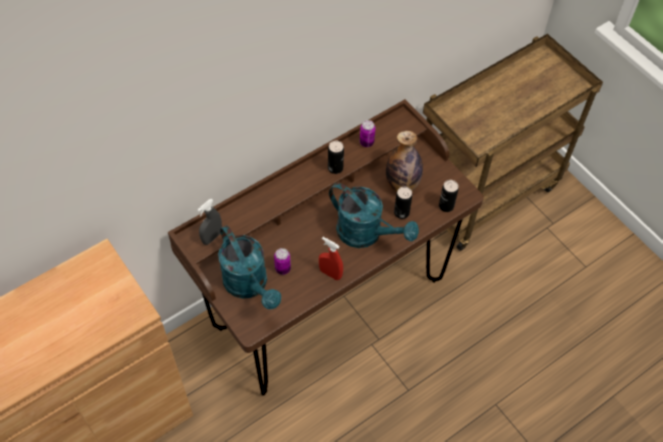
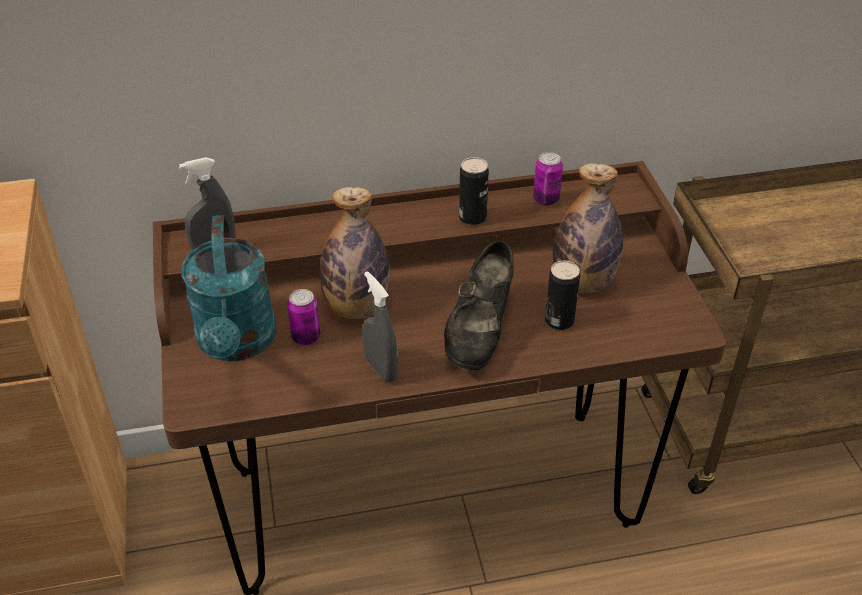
camera: 25 degrees right, 15 degrees down
red spray bottle [319,237,343,280] -> grey spray bottle [362,271,398,383]
turquoise watering can [329,183,419,248] -> black shoe [444,240,514,371]
can [439,180,459,212] -> none
none -> bottle [320,187,390,319]

